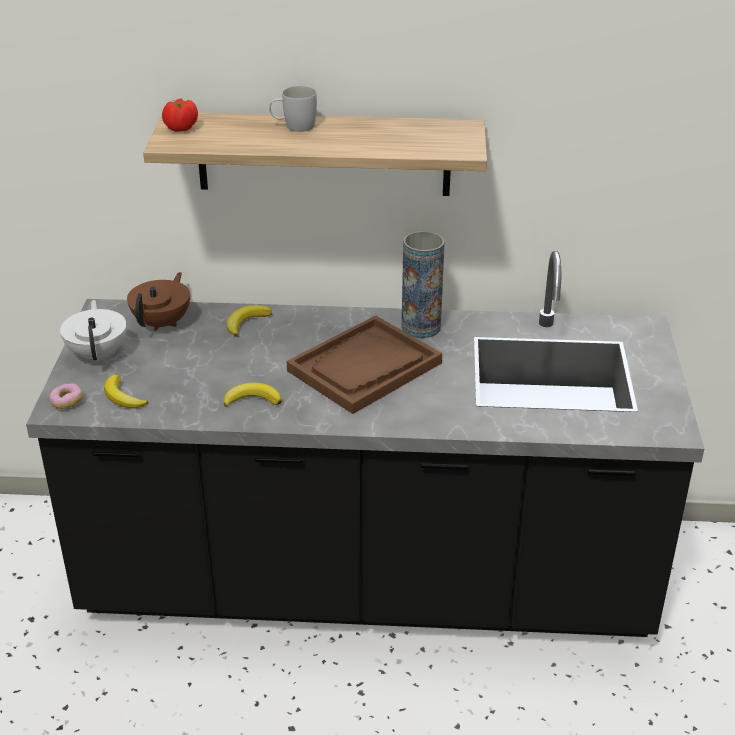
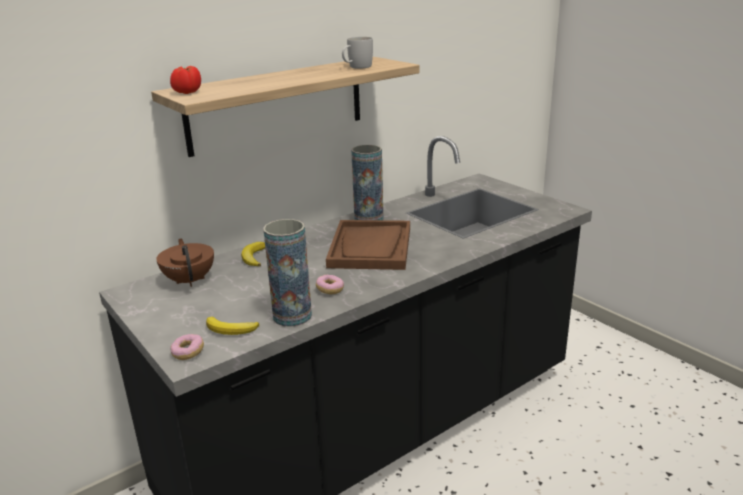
camera: 40 degrees left, 10 degrees down
white teapot [60,300,127,363] -> none
banana [224,383,282,407] -> donut [316,275,344,295]
white mug [269,86,317,132] -> white mug moved to [342,37,373,69]
none -> vase [263,219,312,327]

